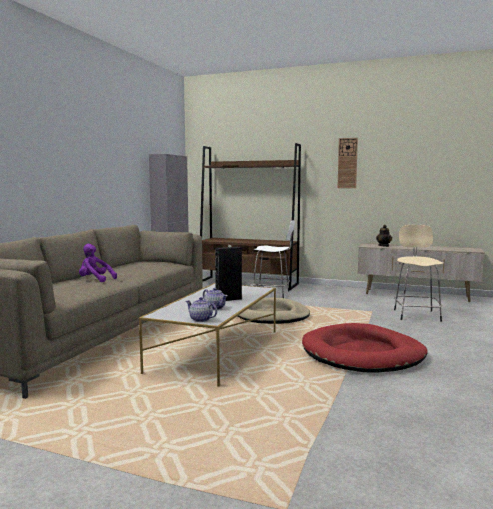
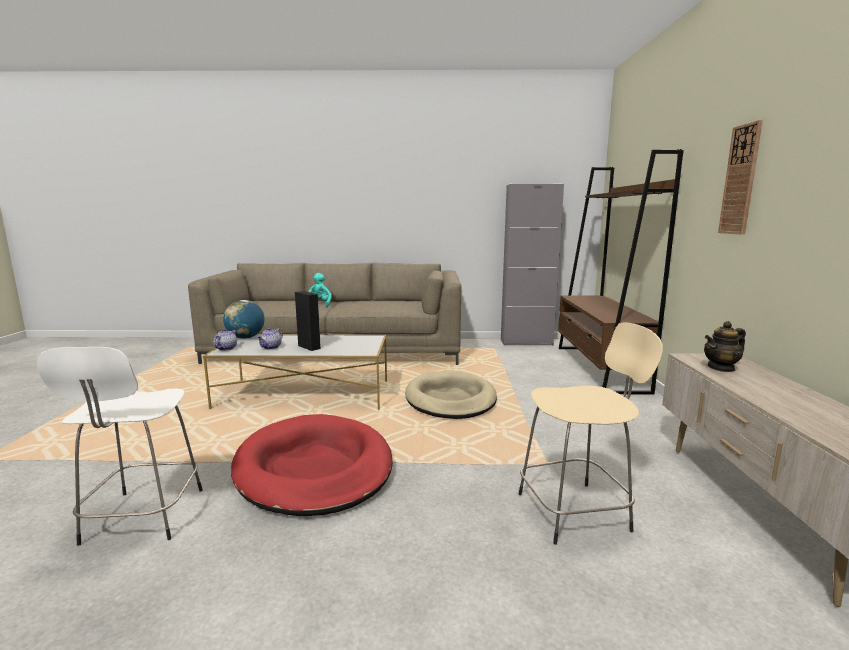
camera: 70 degrees right, 5 degrees up
purple plush toy [79,244,117,282] -> turquoise plush toy [309,273,332,307]
white stool [251,220,295,298] -> white stool moved to [36,347,203,546]
none -> globe [223,300,265,339]

